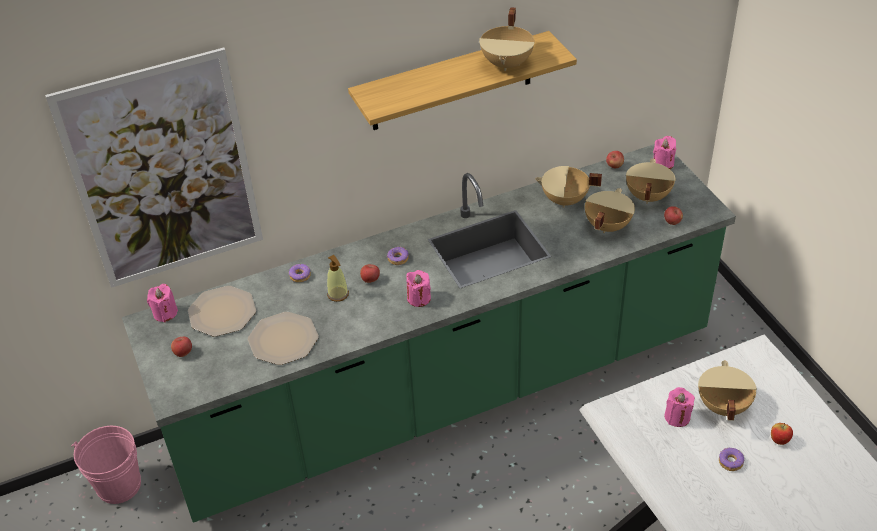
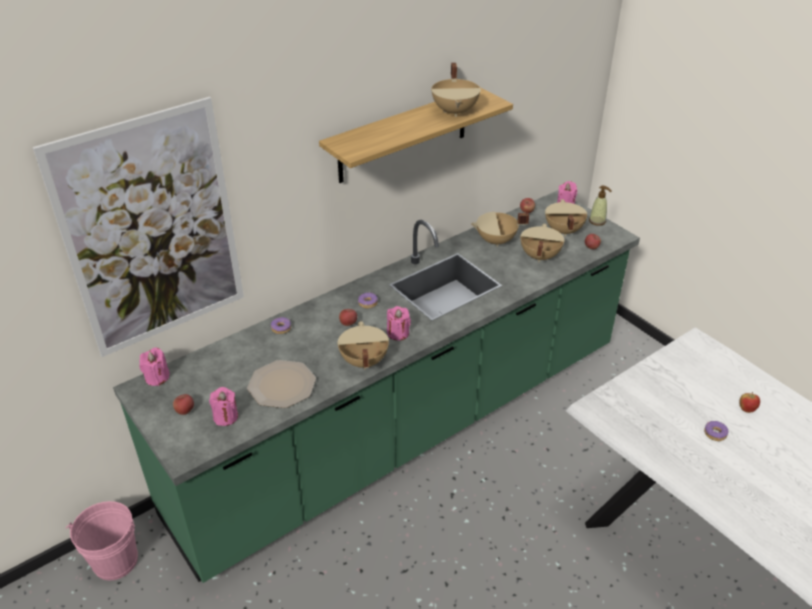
camera: 15 degrees left, 5 degrees down
plate [188,286,256,336] -> none
soap dispenser [327,255,349,302] -> soap dispenser moved to [589,186,612,226]
pink candle [664,387,695,427] -> pink candle moved to [209,387,238,426]
beige cooking pot [698,360,757,421] -> beige cooking pot moved to [337,321,389,369]

